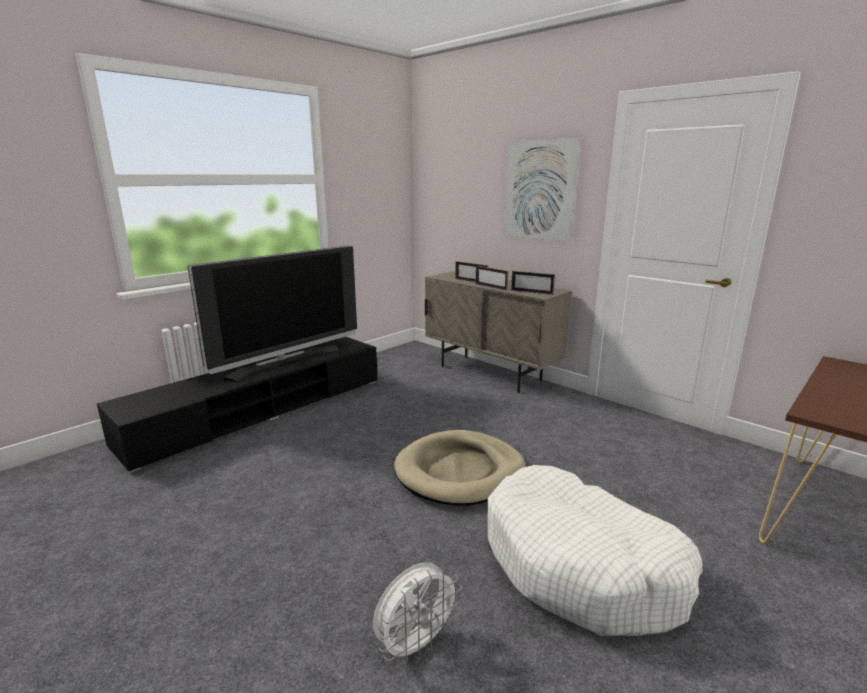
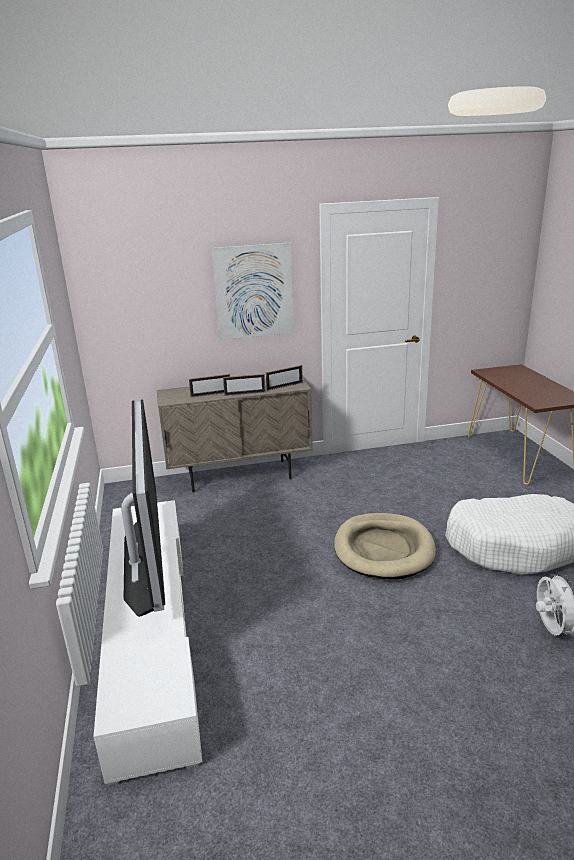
camera: 55 degrees left, 5 degrees up
black tv stand [97,337,377,473] -> white tv stand [94,500,202,786]

